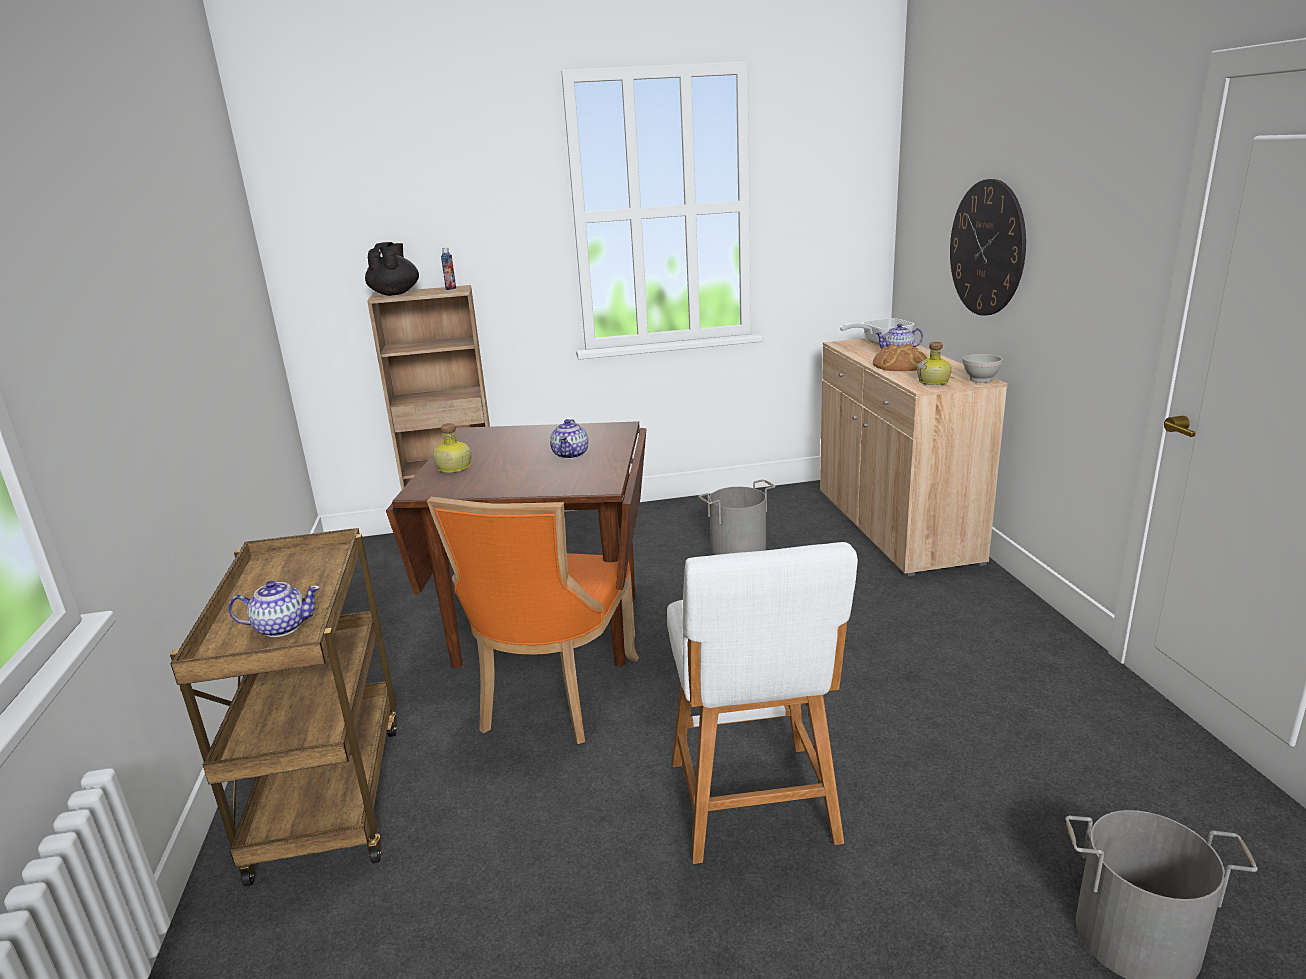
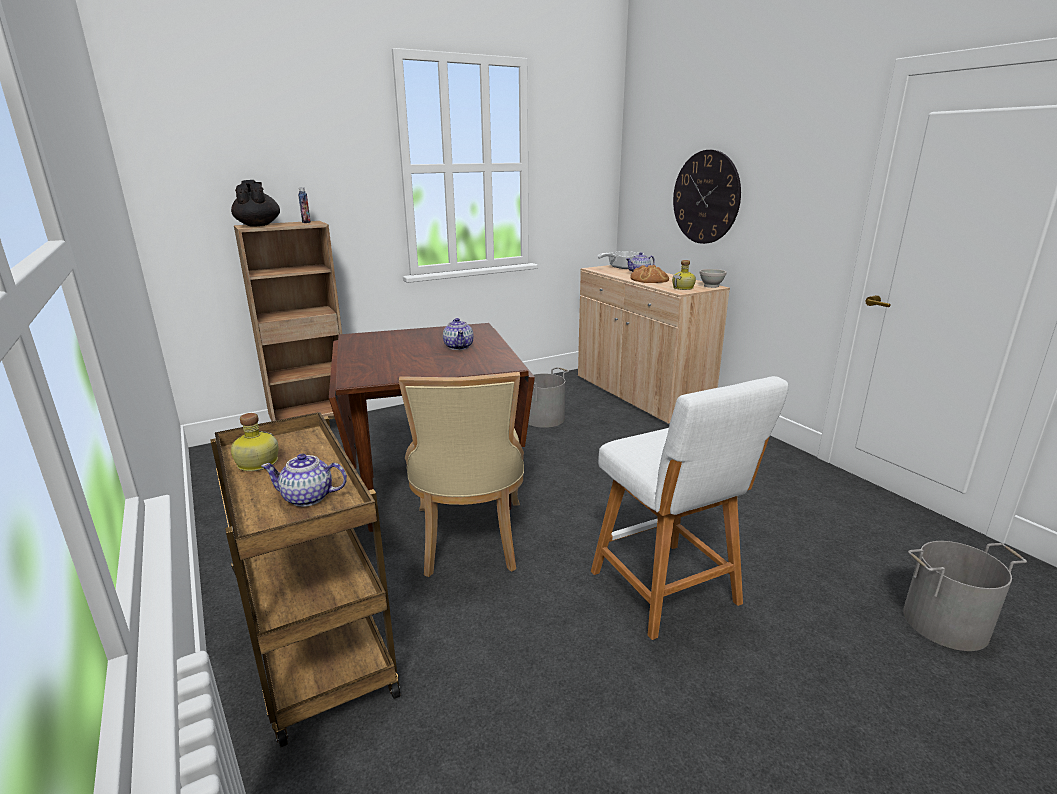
camera: 20 degrees left, 0 degrees up
teapot [228,581,320,637] -> teapot turned 150 degrees counterclockwise [261,454,347,507]
orange chair [427,497,639,744] -> beige chair [399,372,524,577]
bottle [433,423,471,473] -> bottle moved to [231,413,278,471]

